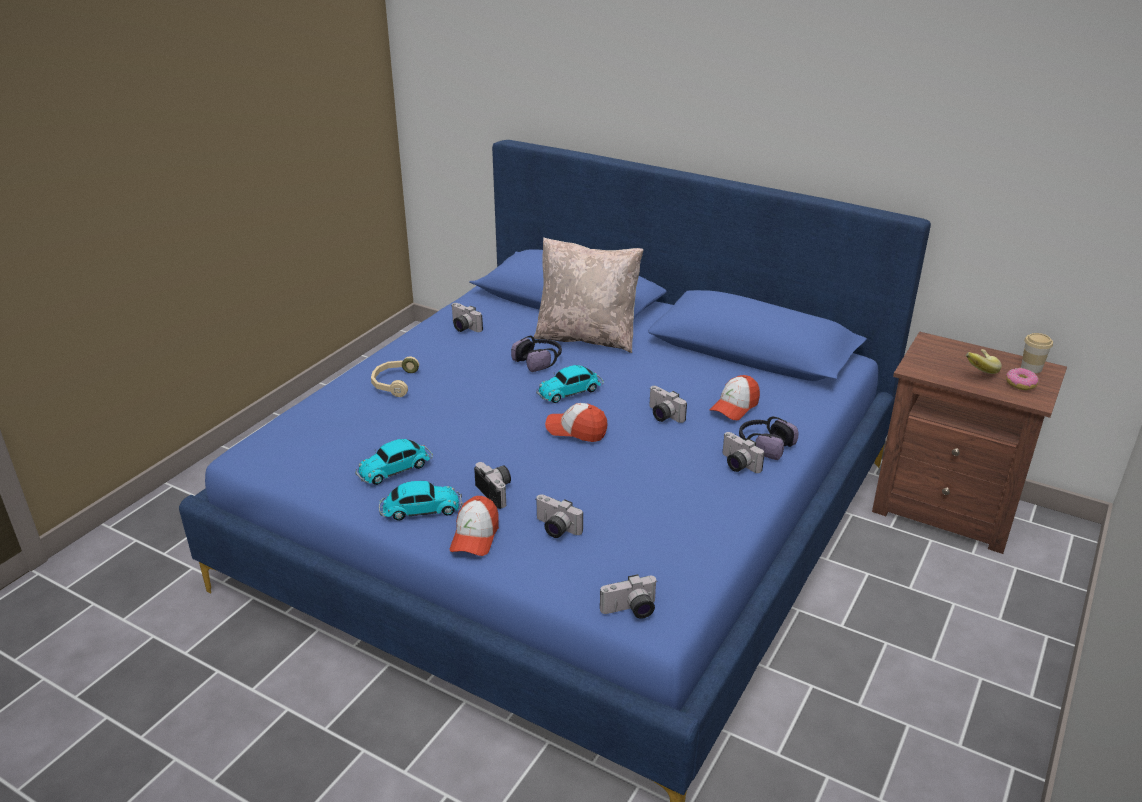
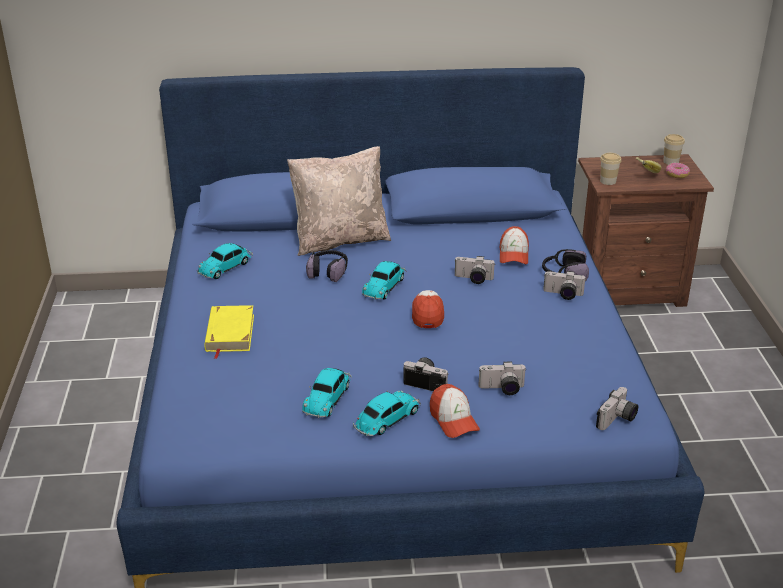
camera: 35 degrees left, 0 degrees up
beige headphones [371,357,419,397] -> yellow book [204,305,254,359]
camera [452,303,483,332] -> toy car [197,243,253,279]
cap [545,403,608,442] -> cap turned 105 degrees clockwise [412,290,444,328]
none -> cup [600,153,622,185]

